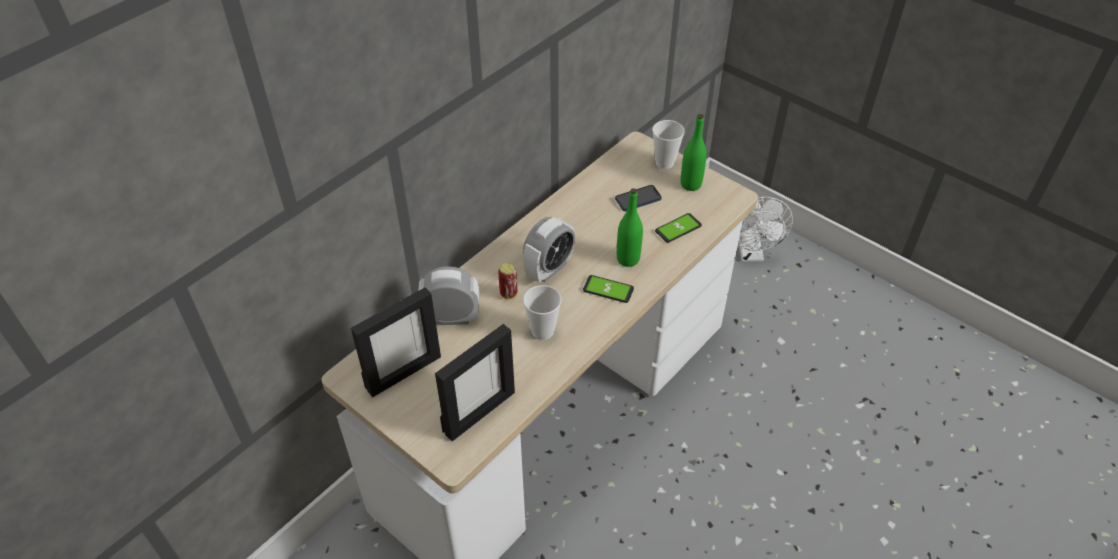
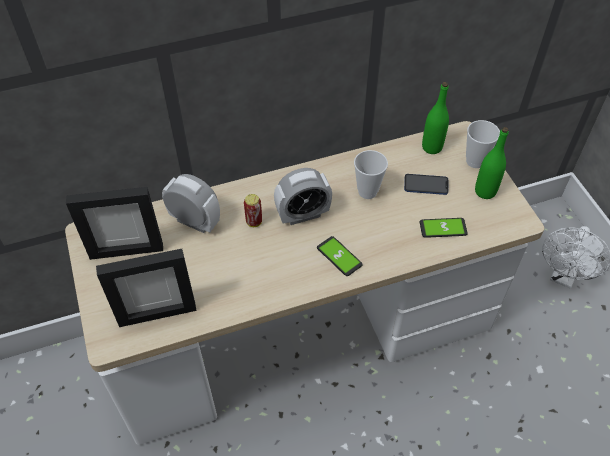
camera: 30 degrees right, 5 degrees up
cup [523,285,561,340] -> cup moved to [354,150,388,199]
green bottle [617,188,643,267] -> green bottle moved to [422,82,449,154]

